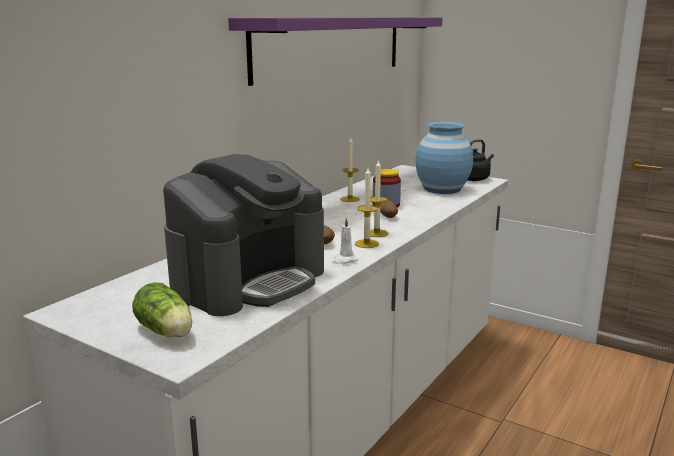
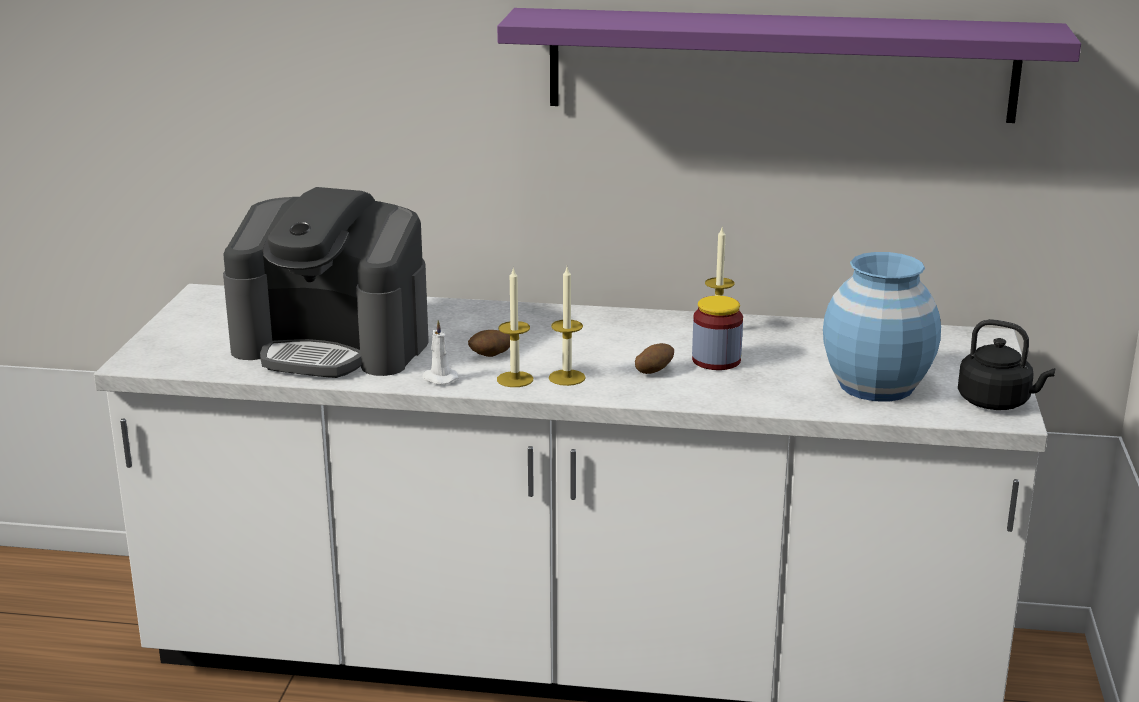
camera: 65 degrees right, 5 degrees up
lettuce [132,282,192,338] -> none

